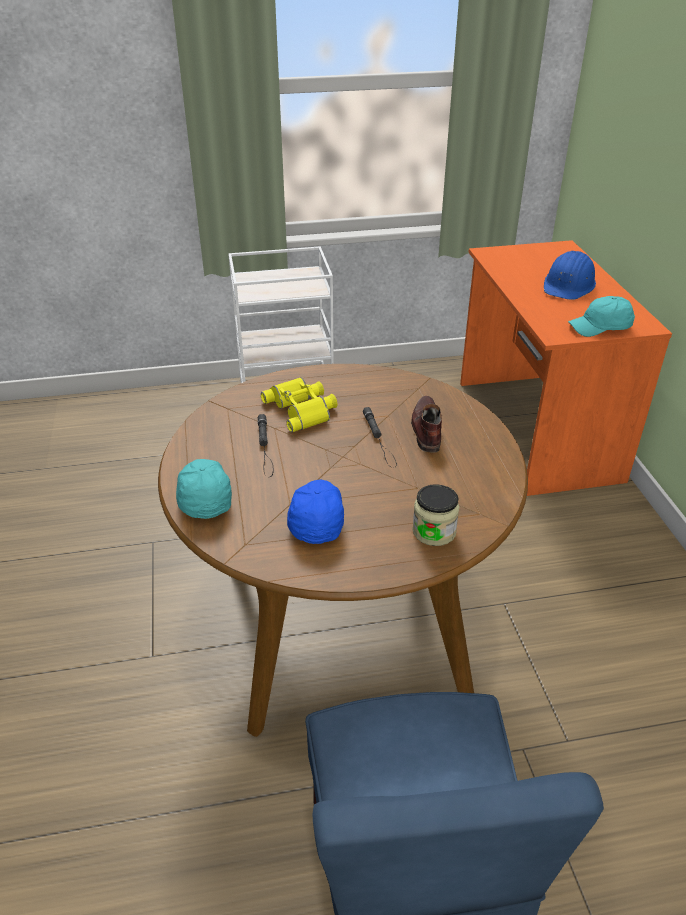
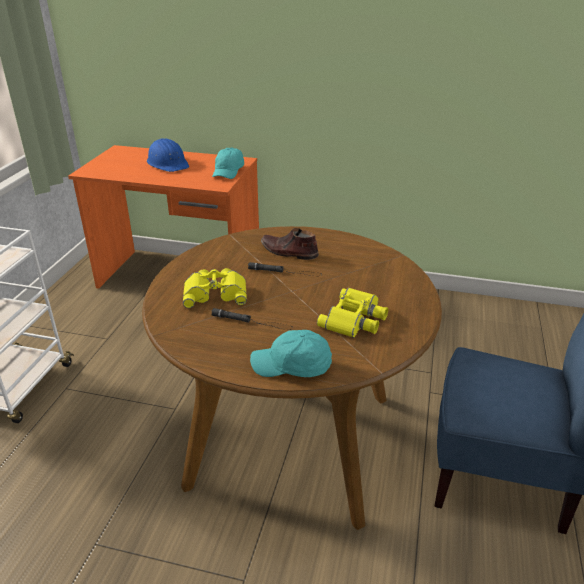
camera: 65 degrees left, 5 degrees down
blue cap [287,480,344,544] -> yellow binoculars [317,288,388,338]
jar [412,484,459,546] -> none

